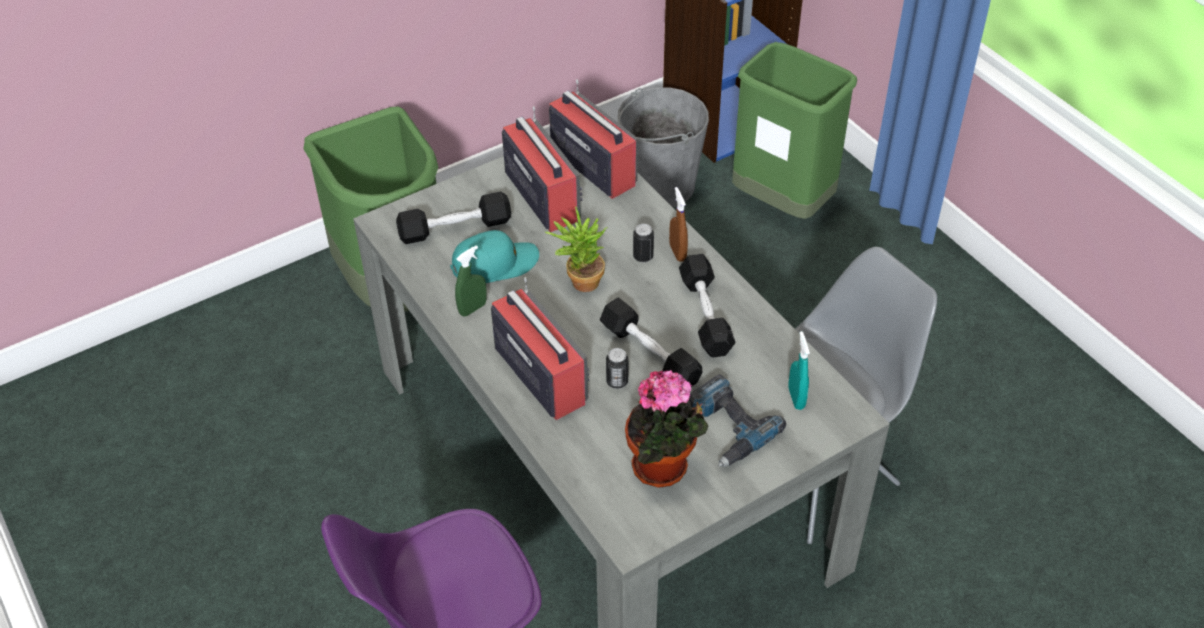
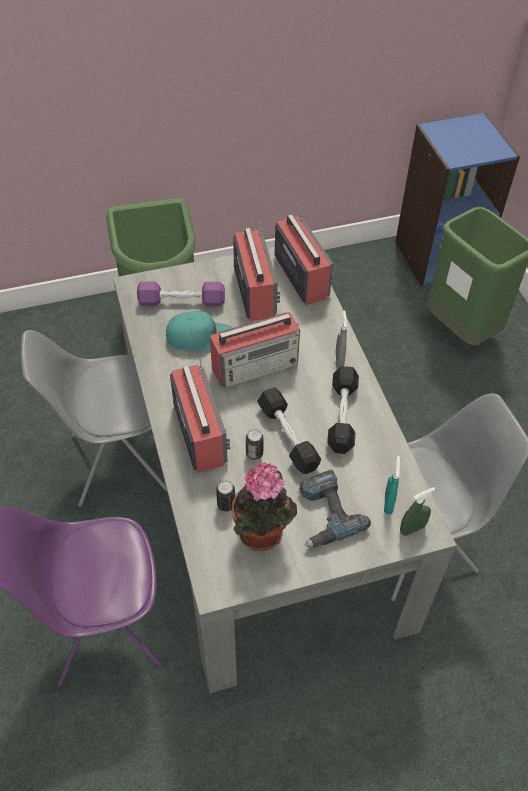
camera: 15 degrees right, 5 degrees up
black dumbbell [396,192,511,244] -> purple dumbbell [137,281,225,306]
green spray bottle [455,245,487,316] -> green spray bottle moved to [400,487,435,536]
potted plant [545,206,608,292] -> radio [210,312,300,388]
grey bucket [618,87,709,207] -> none
can [633,224,654,262] -> can moved to [216,481,235,512]
brown spray bottle [669,187,688,262] -> grey spray bottle [336,311,347,368]
none -> grey chair [21,330,167,507]

